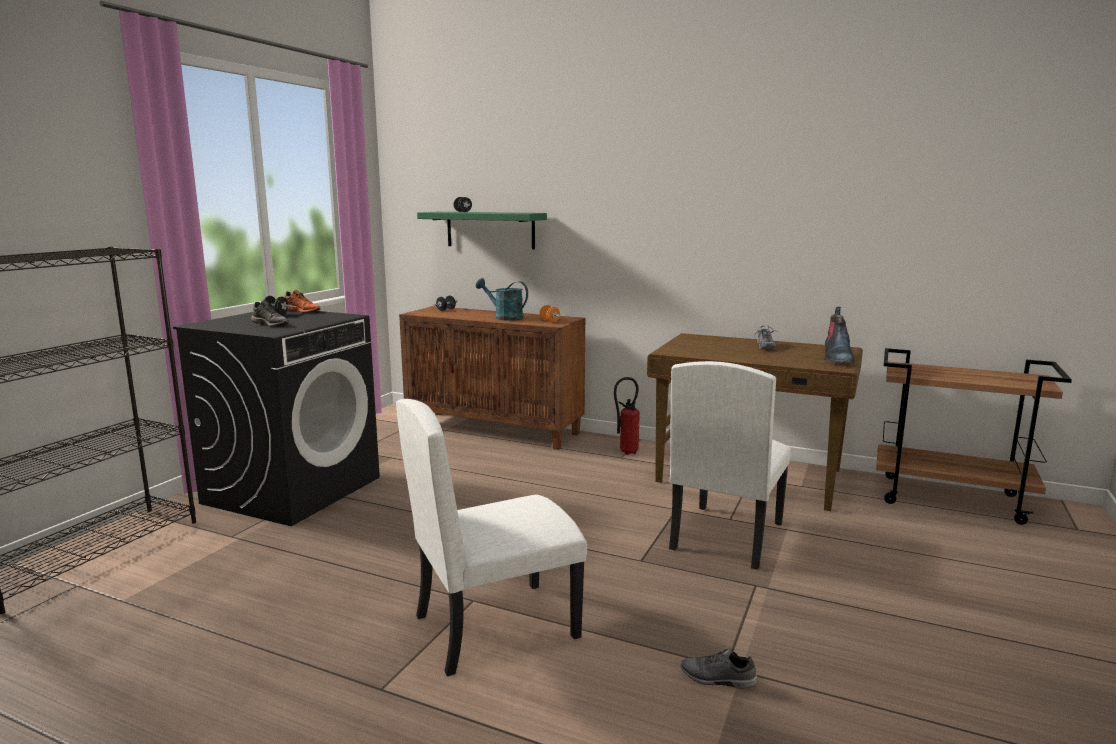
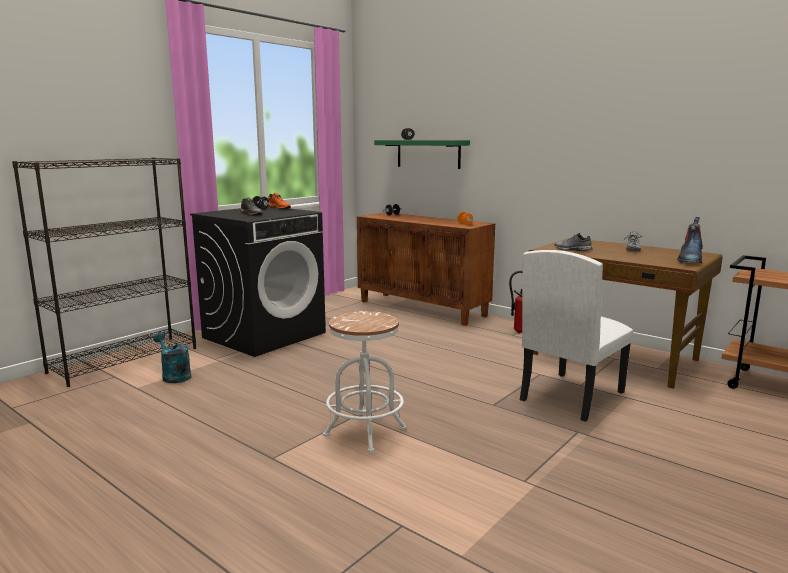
camera: 15 degrees right, 0 degrees up
white chair [396,399,587,676] -> white stool [323,311,406,453]
turquoise watering can [476,278,528,321] -> turquoise watering can moved to [153,333,191,383]
grey shoe [681,648,758,689] -> grey shoe moved to [554,233,592,251]

